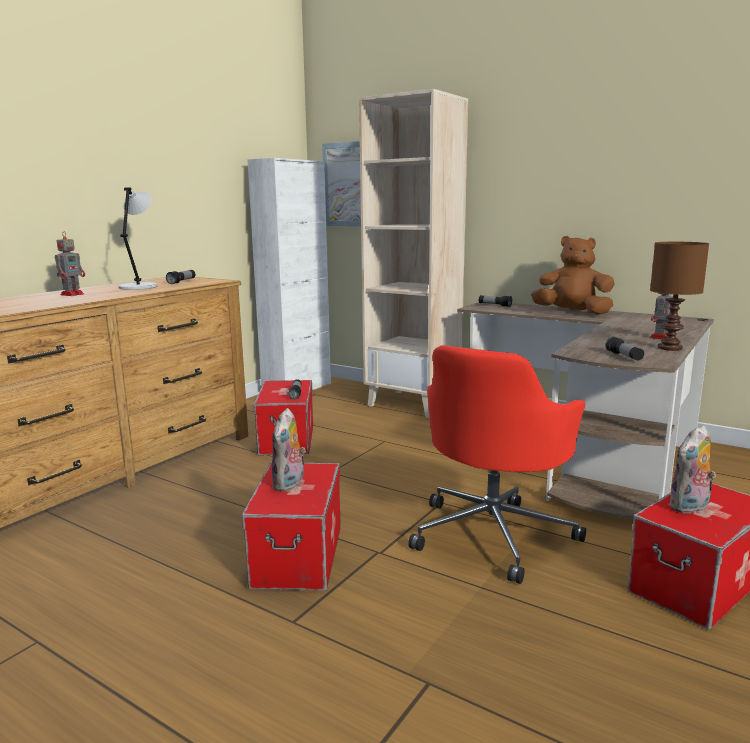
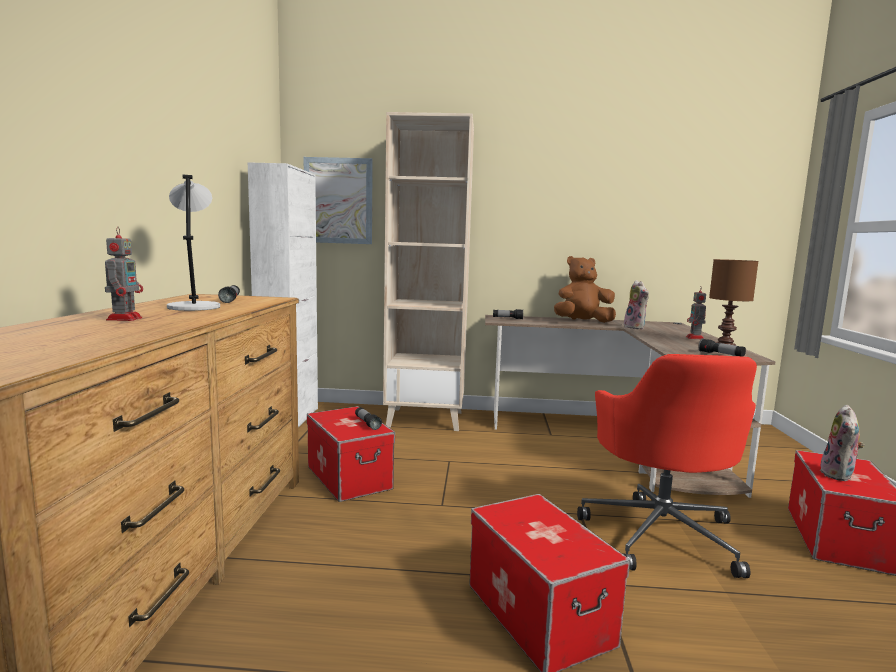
camera: 30 degrees left, 5 degrees down
plush toy [272,408,306,492] -> plush toy moved to [624,280,649,330]

